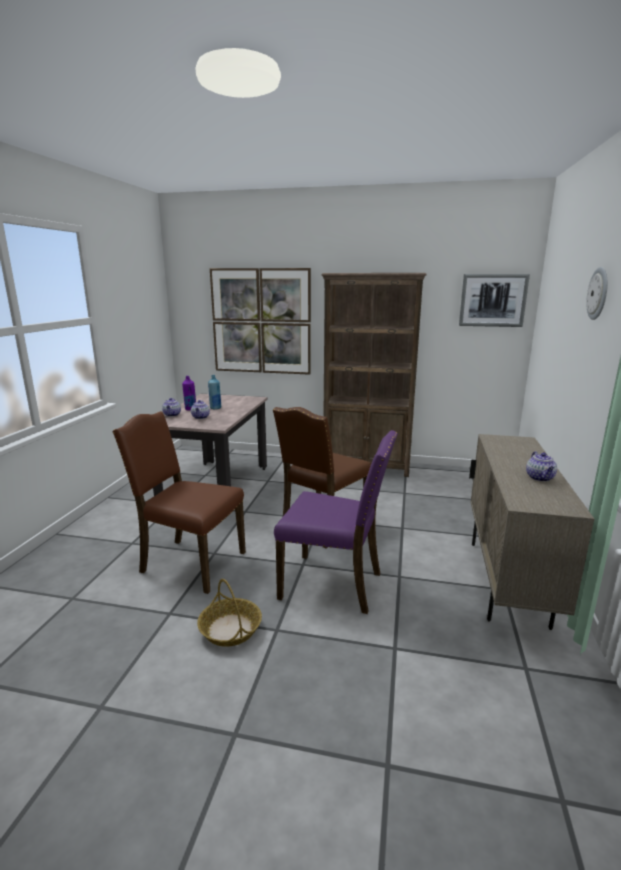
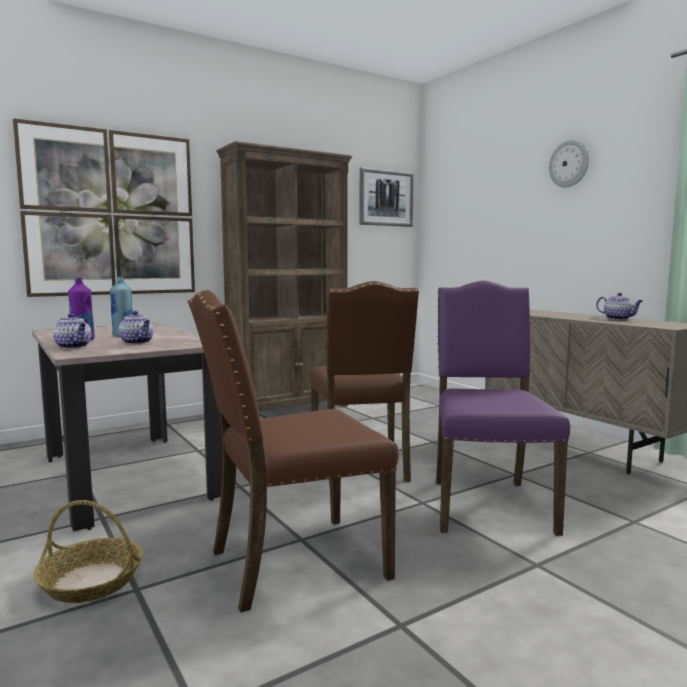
camera: 45 degrees left, 10 degrees down
basket [197,579,262,647] -> basket moved to [33,500,143,603]
purple chair [274,430,398,614] -> purple chair turned 60 degrees counterclockwise [436,280,570,536]

